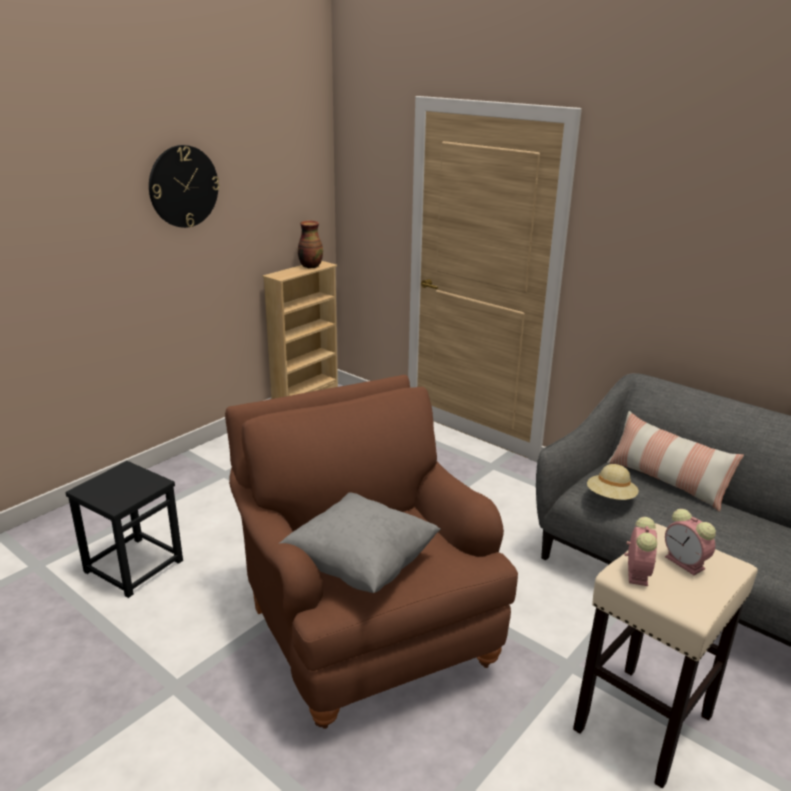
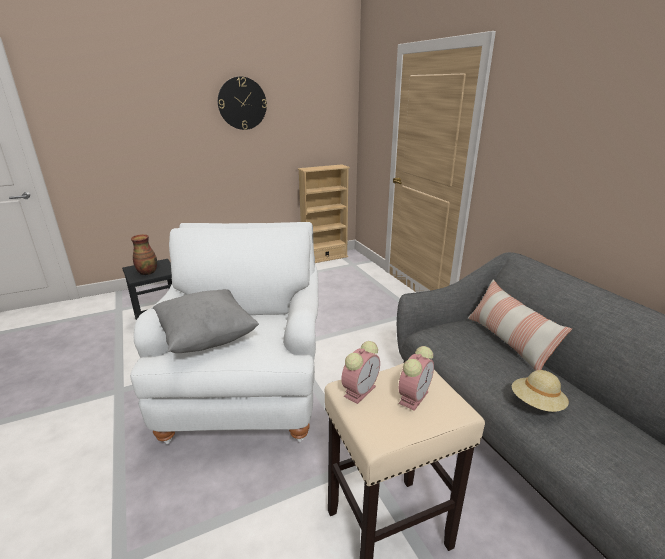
camera: 25 degrees right, 0 degrees up
brown armchair [225,375,518,729] -> white armchair [130,222,319,444]
vase [298,220,323,268] -> vase moved to [131,234,157,275]
beige hat [587,464,639,500] -> beige hat moved to [512,370,569,412]
alarm clock [665,509,716,575] -> alarm clock turned 135 degrees counterclockwise [399,346,434,411]

